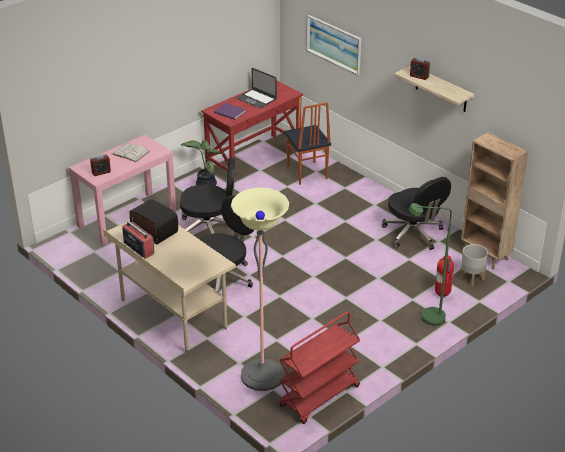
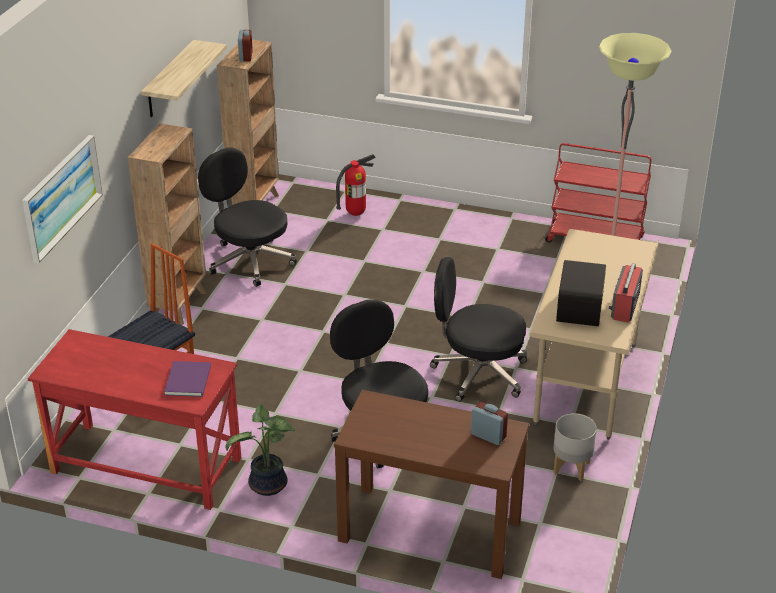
camera: 120 degrees left, 0 degrees up
pink console table [69,135,176,246] -> brown console table [334,390,529,579]
white book [112,143,150,162] -> none
laptop [237,68,277,108] -> none
black office chair [382,177,451,250] -> black office chair turned 75 degrees counterclockwise [198,147,297,287]
green floor lamp [409,203,452,325] -> none
alarm clock [410,57,431,80] -> alarm clock moved to [238,30,253,62]
grey planter [460,244,488,286] -> grey planter moved to [553,413,597,481]
none -> brown bookcase [128,124,206,325]

